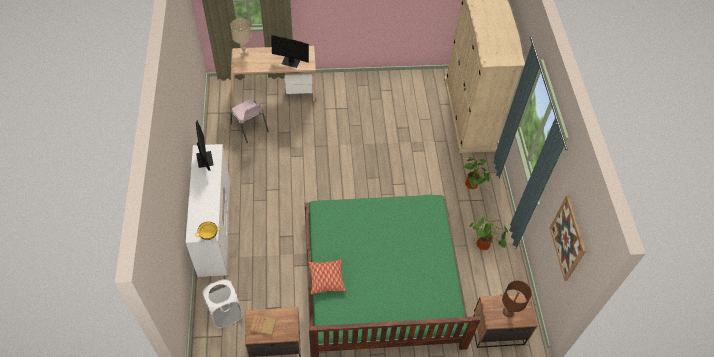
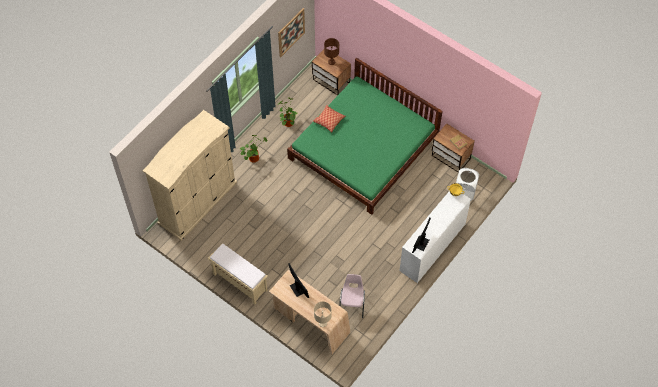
camera: 135 degrees left, 5 degrees up
pillow [308,259,346,295] -> pillow moved to [313,105,345,132]
none -> beige bench [208,243,268,305]

